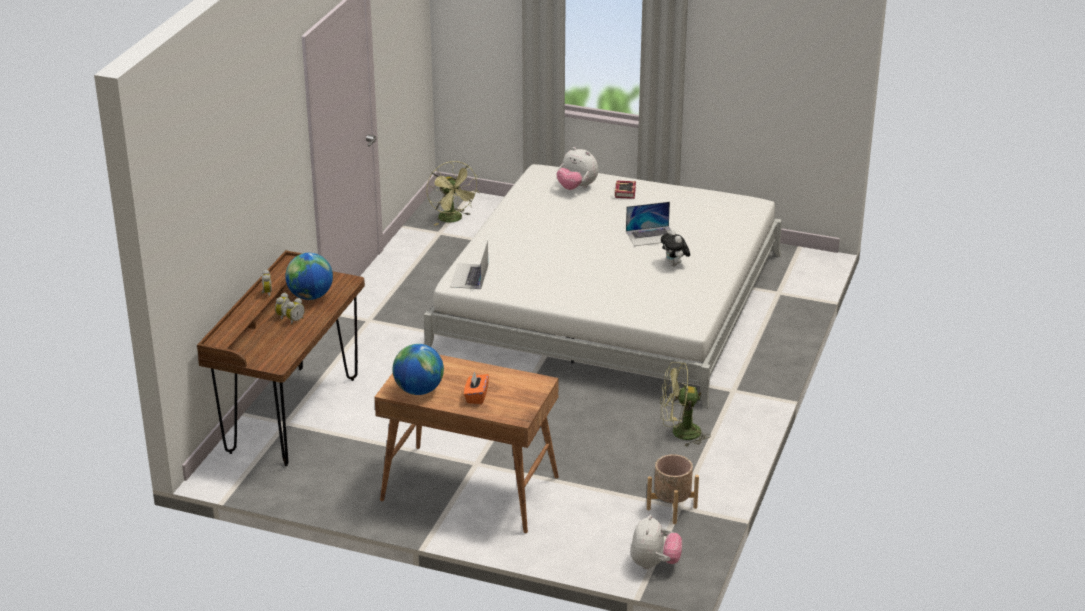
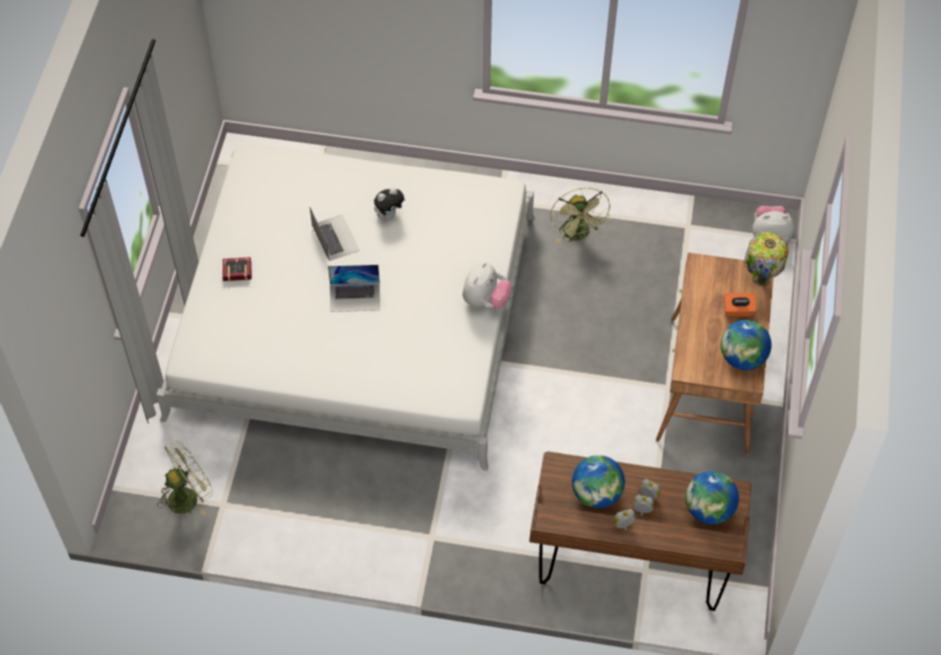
camera: 100 degrees left, 25 degrees up
laptop [450,240,488,289] -> laptop moved to [328,265,380,312]
plush toy [557,147,598,190] -> plush toy moved to [462,262,512,309]
beige planter [647,454,699,524] -> none
none -> globe [685,471,739,525]
none -> table lamp [744,232,789,286]

